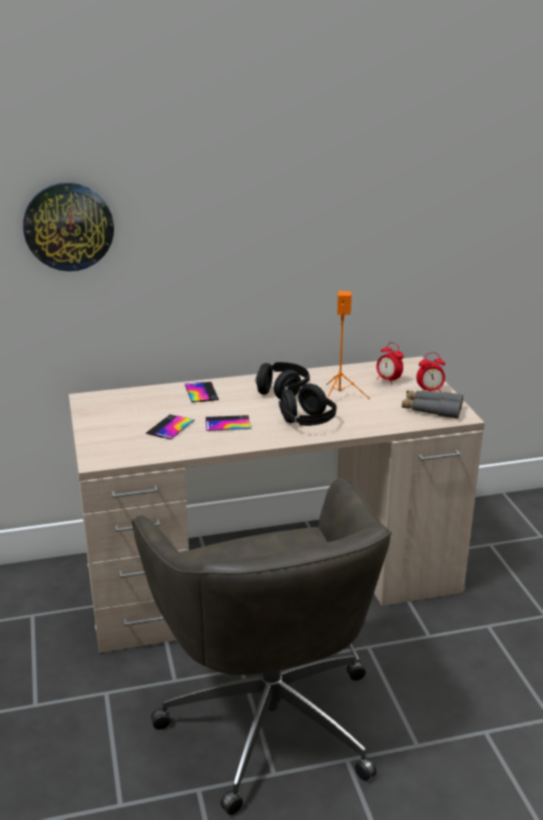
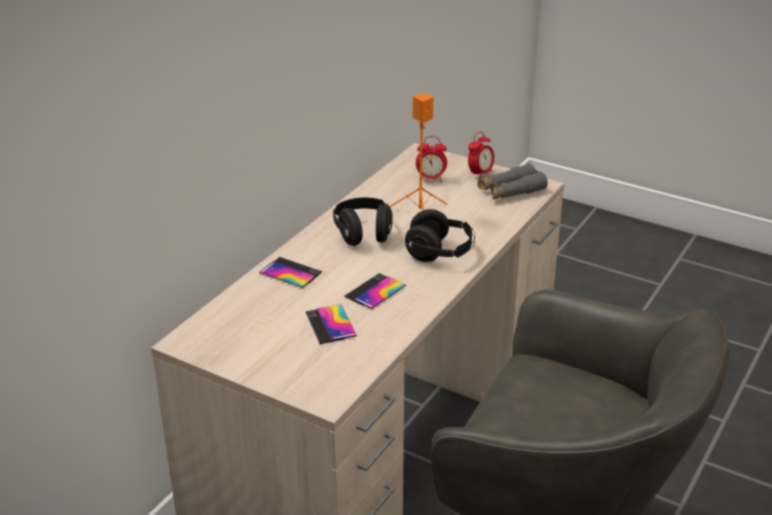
camera: 45 degrees left, 5 degrees up
wall clock [23,183,114,271] -> none

